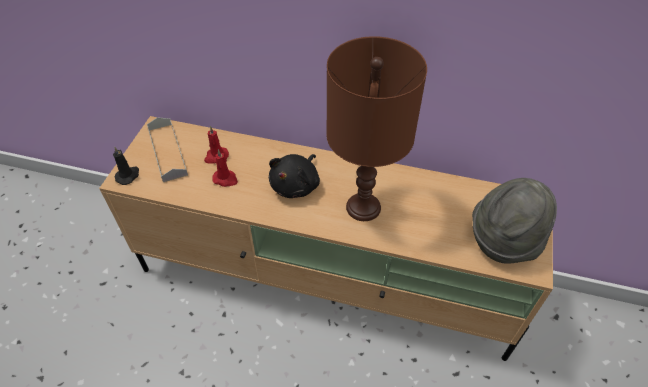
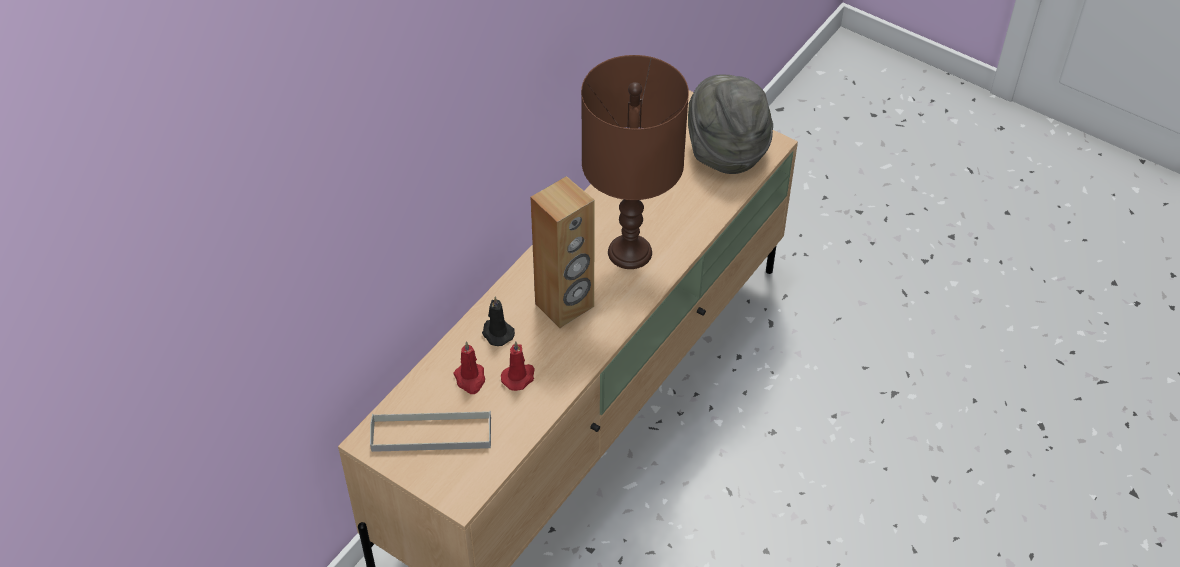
camera: 70 degrees left, 0 degrees up
black candle [113,147,139,185] -> black candle moved to [482,297,515,346]
black plush toy [269,154,320,198] -> brown speaker [530,176,595,328]

